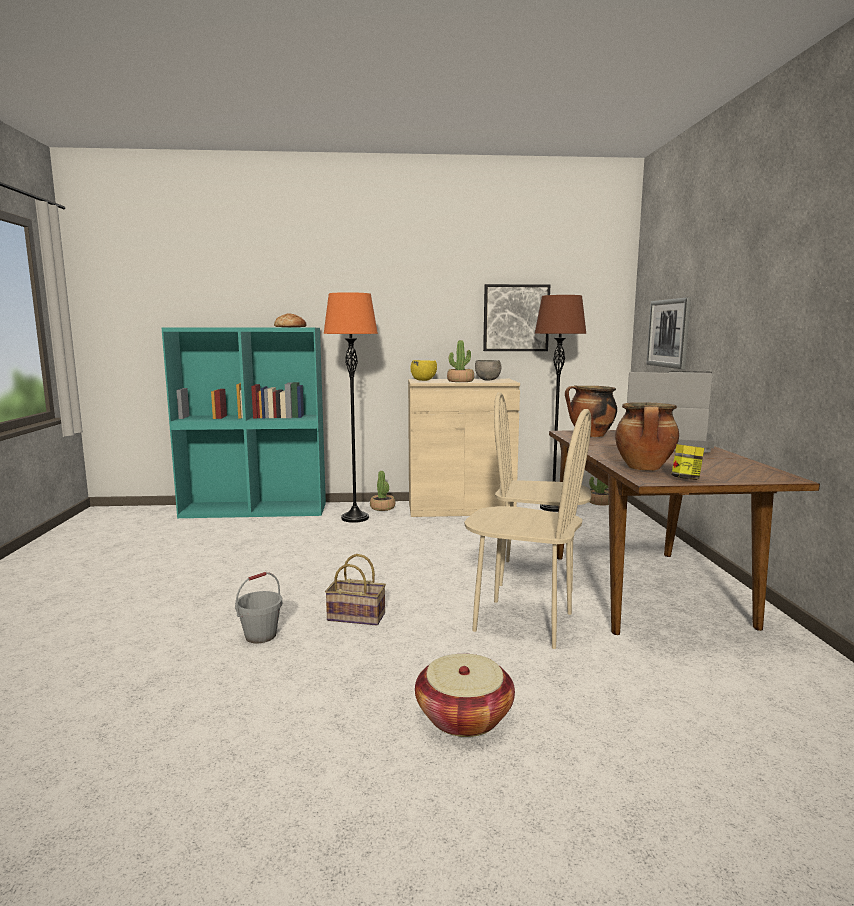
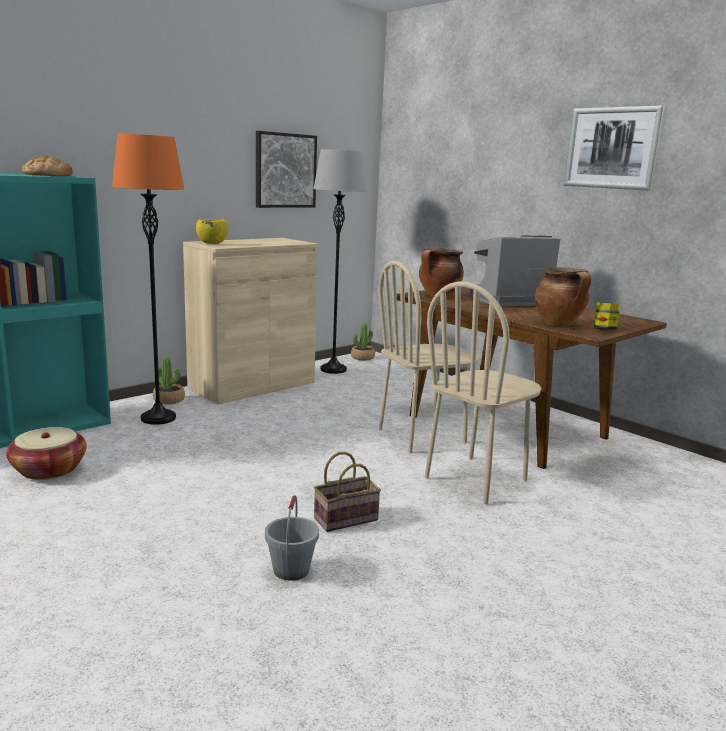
camera: 40 degrees left, 5 degrees up
basket [415,654,515,737] -> basket moved to [6,427,87,480]
potted plant [447,340,474,382] -> none
beige chair [464,409,591,649] -> beige chair turned 150 degrees clockwise [425,282,542,504]
grey bowl [475,360,501,381] -> none
brown floor lamp [535,295,586,512] -> grey floor lamp [313,149,366,374]
picture [646,297,691,369] -> picture moved to [564,105,665,191]

